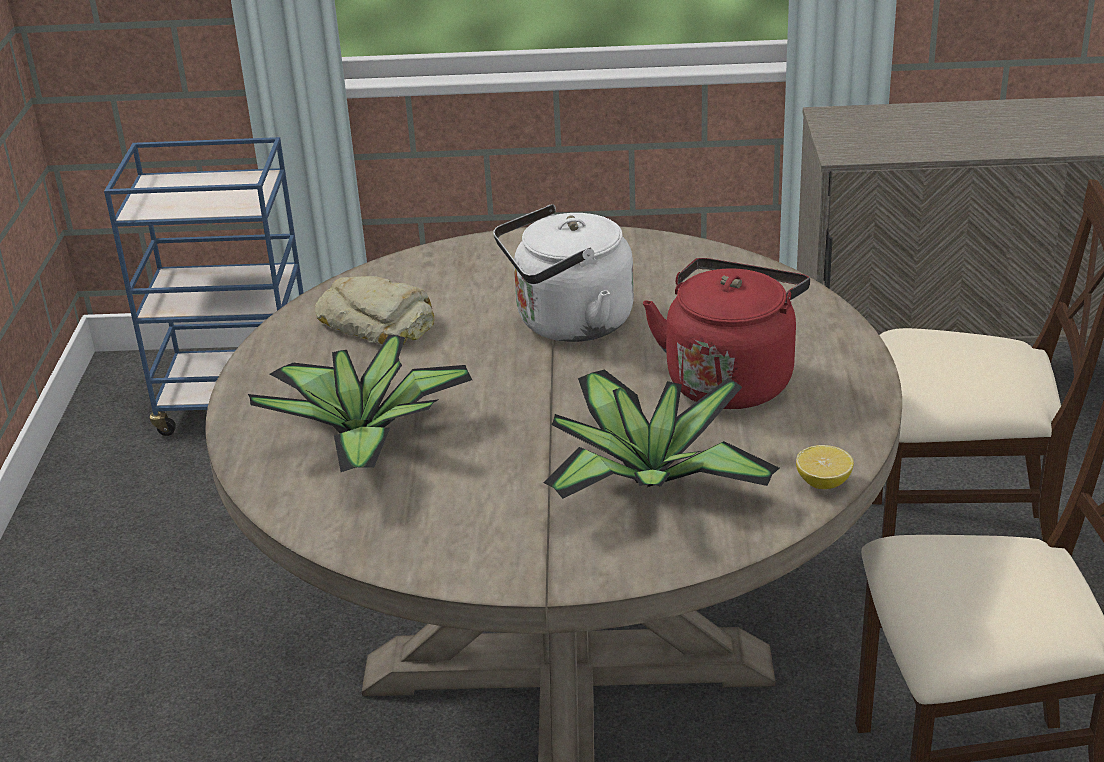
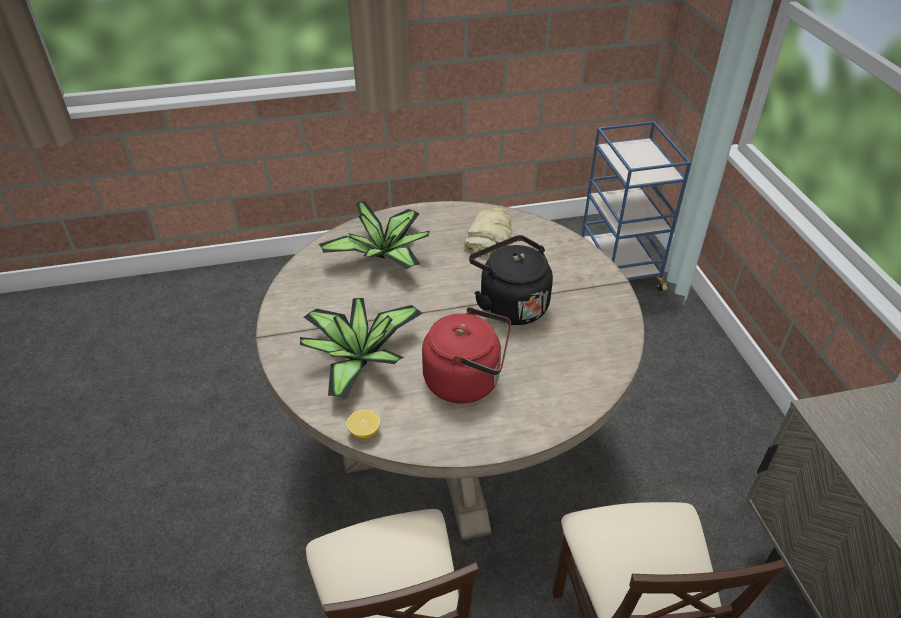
camera: 75 degrees right, 10 degrees up
white kettle [493,204,634,342] -> black kettle [469,235,553,325]

